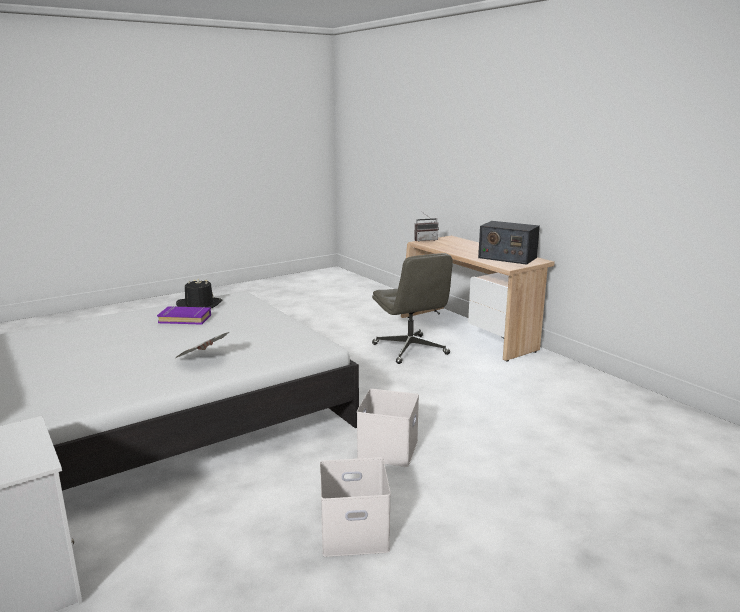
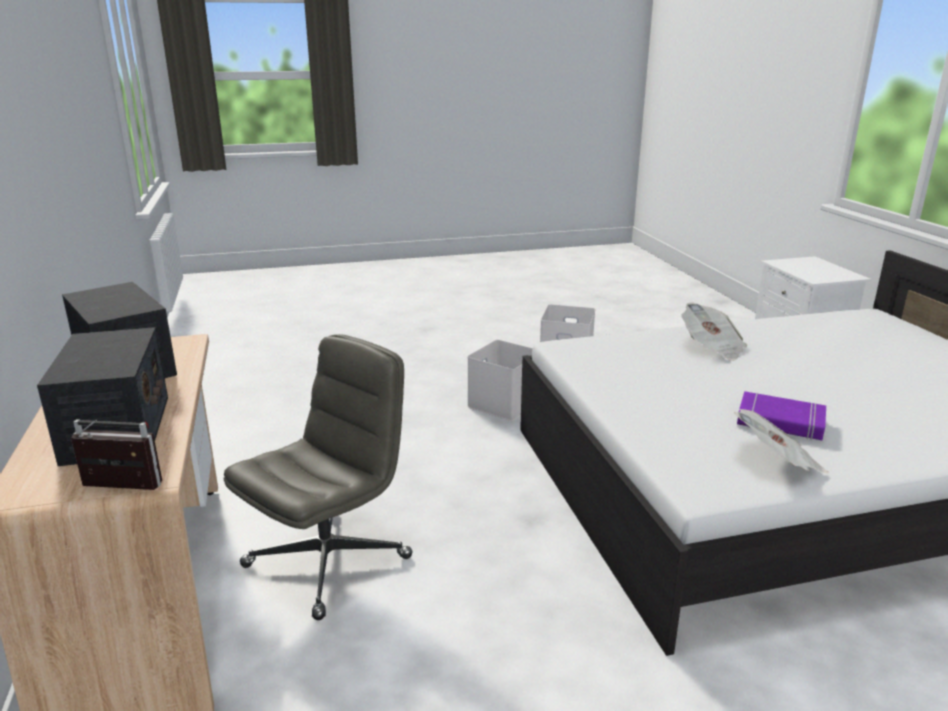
camera: 160 degrees left, 5 degrees up
black hat [176,279,223,308] -> newspaper [734,409,829,473]
grey office chair [372,253,453,364] -> grey office chair turned 45 degrees clockwise [224,334,412,620]
none -> radio [37,327,168,466]

